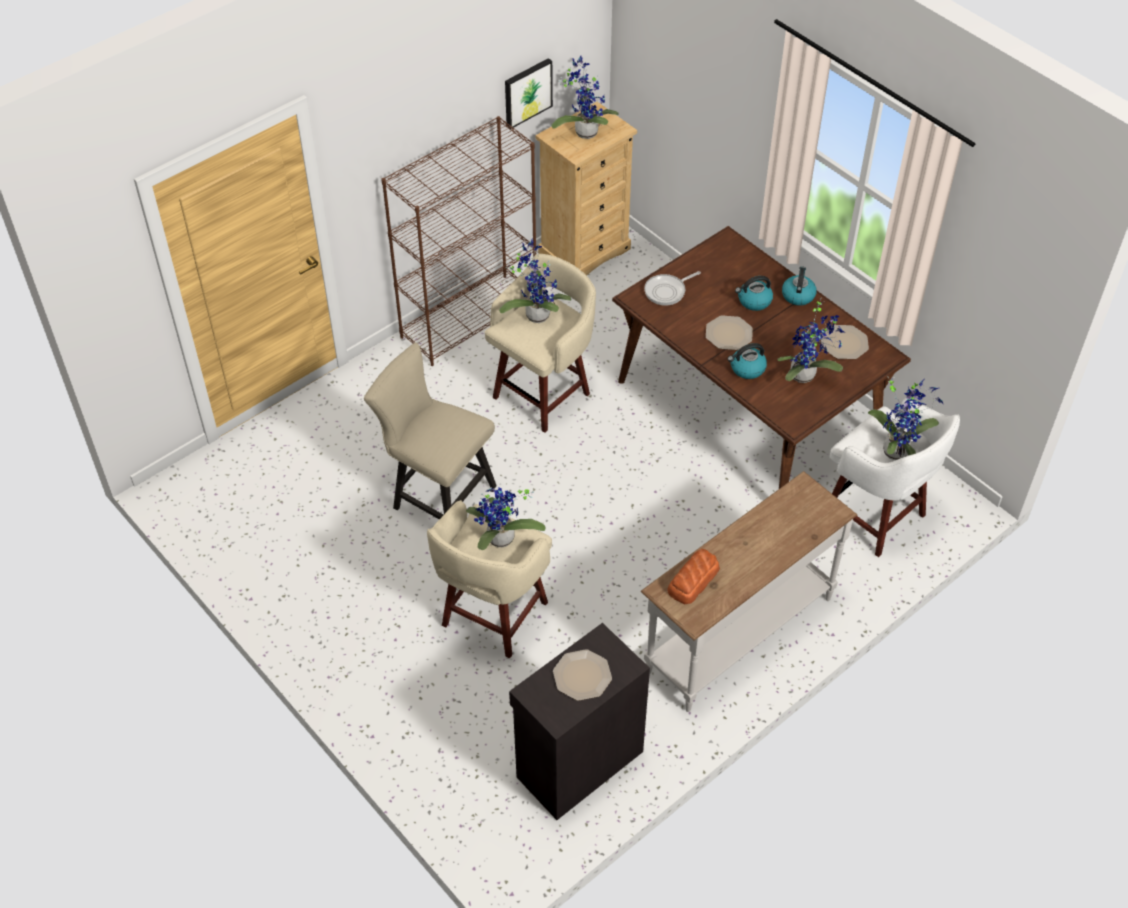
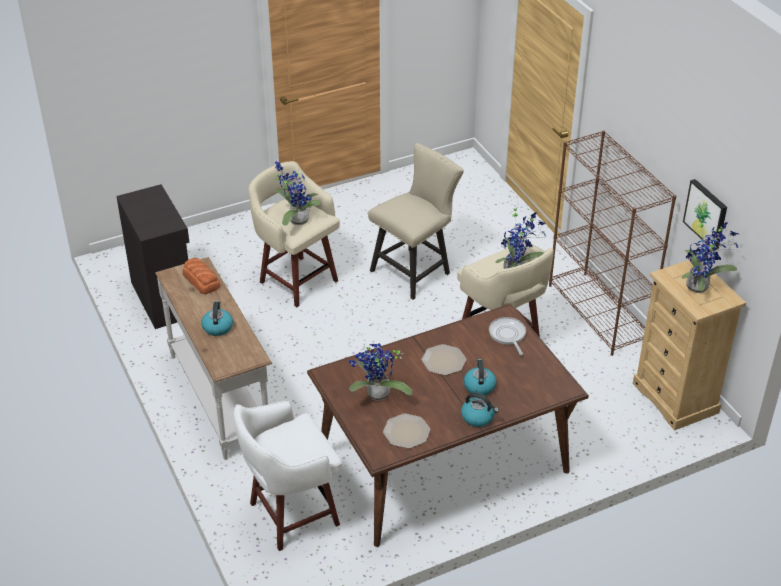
camera: 105 degrees right, 10 degrees down
plate [553,649,612,701] -> none
kettle [728,343,767,379] -> kettle moved to [201,301,233,336]
potted plant [868,376,944,460] -> none

